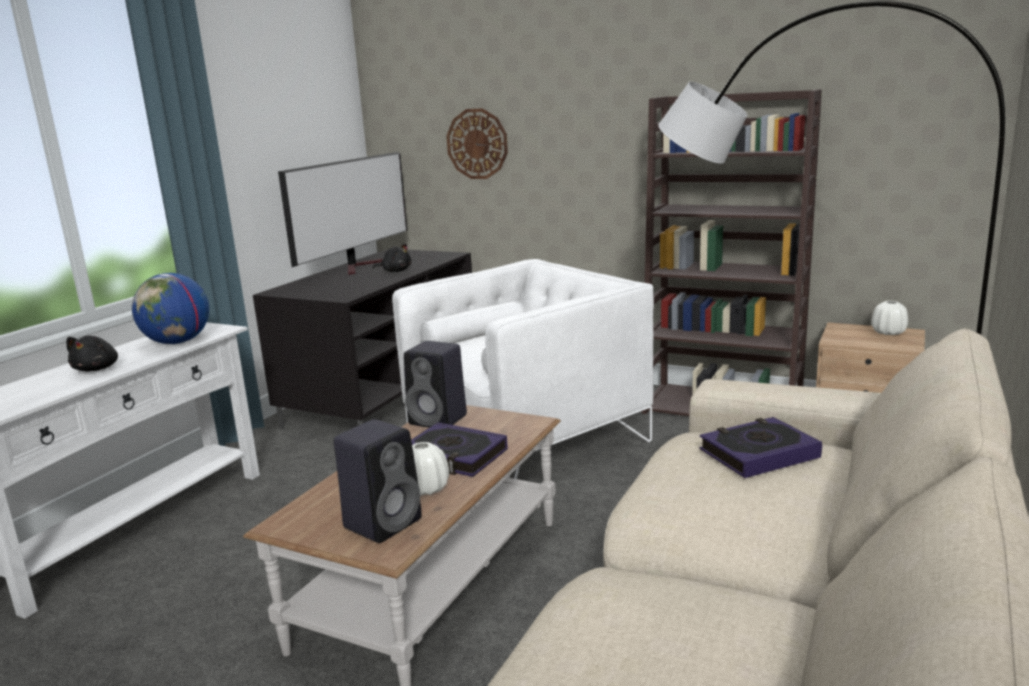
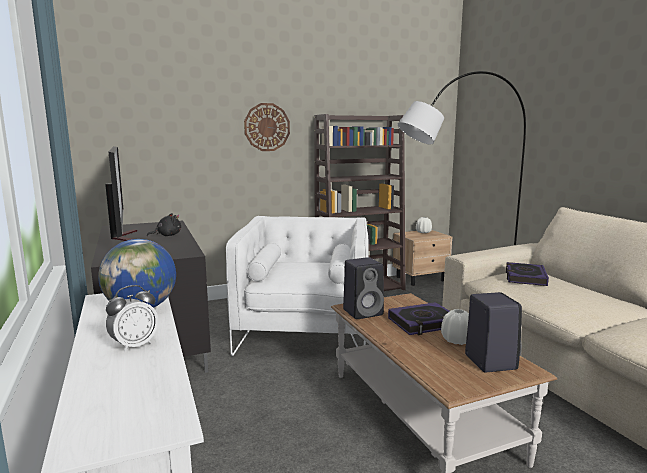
camera: 50 degrees left, 5 degrees down
black plush toy [66,336,118,372] -> alarm clock [106,285,158,352]
wall clock [447,108,508,179] -> wall clock moved to [244,103,290,151]

